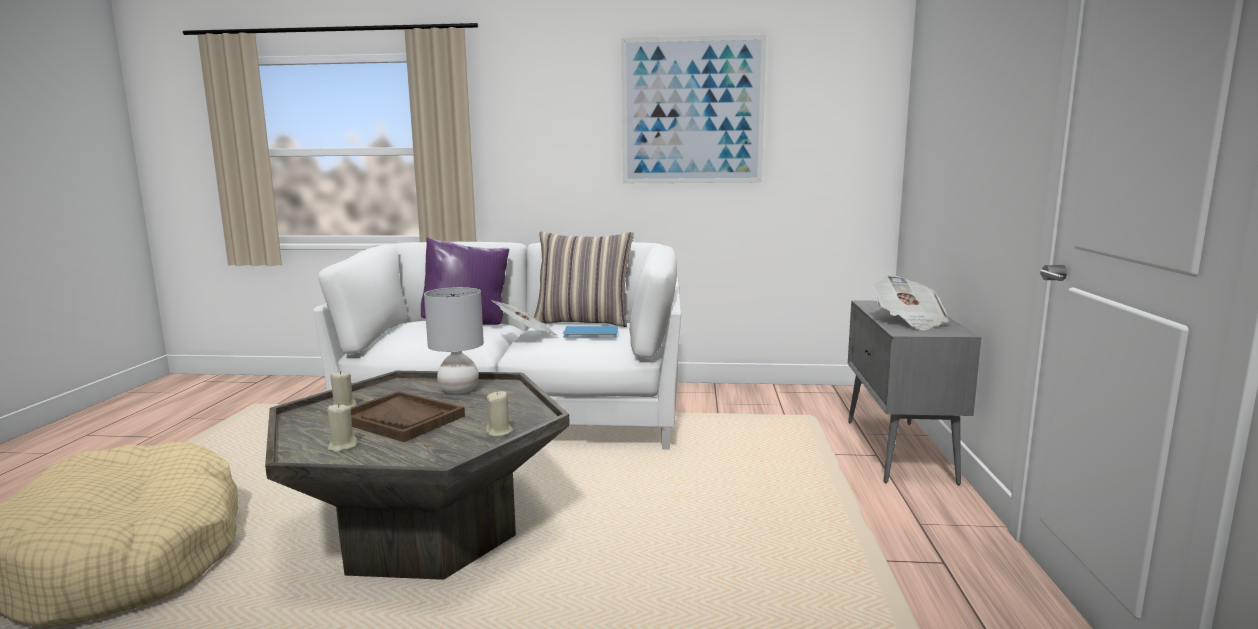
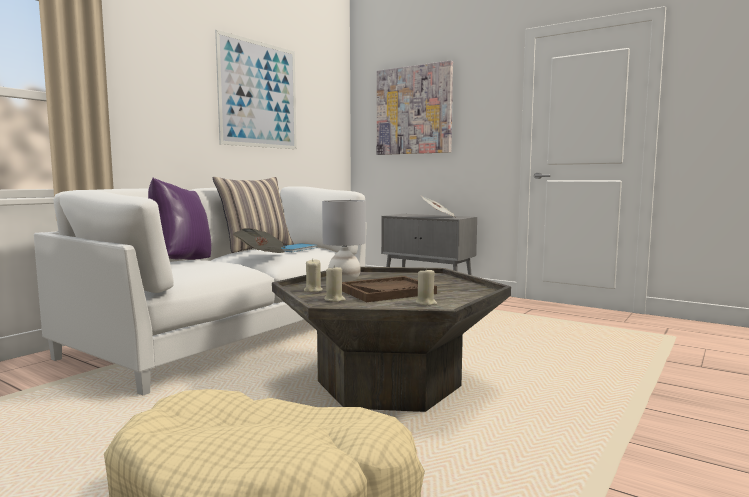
camera: 60 degrees left, 5 degrees down
beige candle [486,391,513,436] -> beige candle moved to [304,259,323,292]
none -> picture [377,60,453,155]

